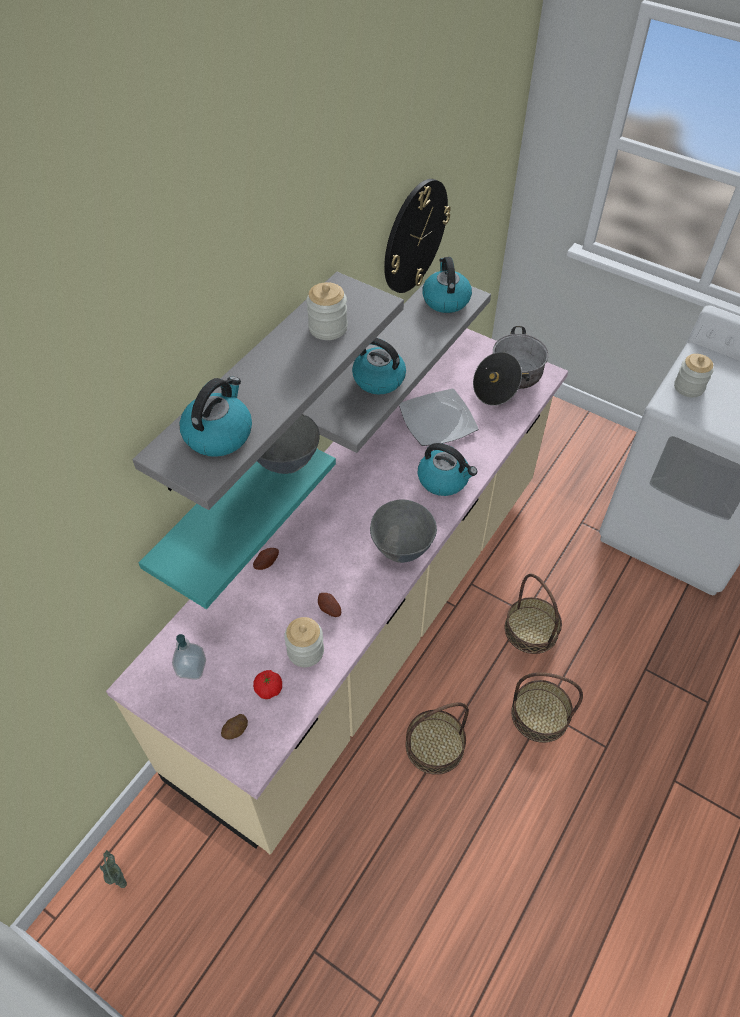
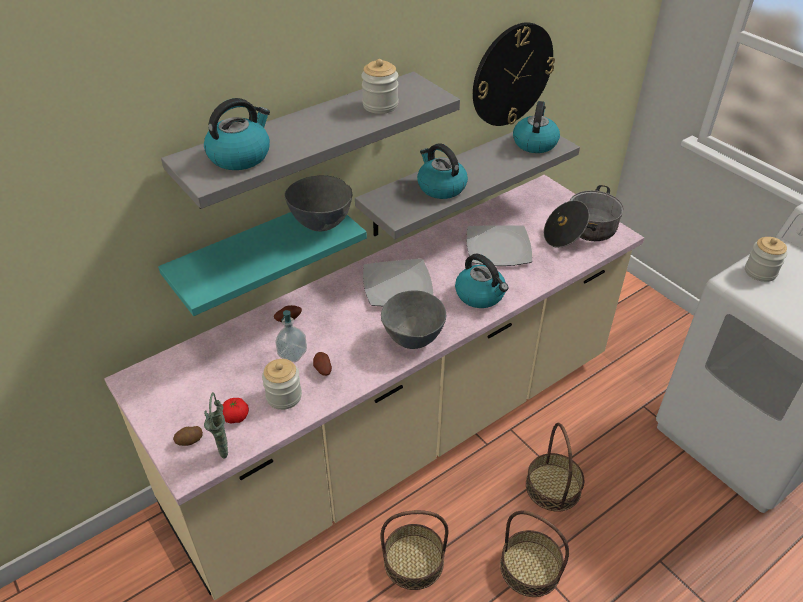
camera: 20 degrees right, 10 degrees down
green vase [100,850,127,888] -> green vase moved to [204,392,228,459]
soap dispenser [172,634,206,680] -> soap dispenser moved to [275,310,307,362]
none -> plate [363,259,433,306]

